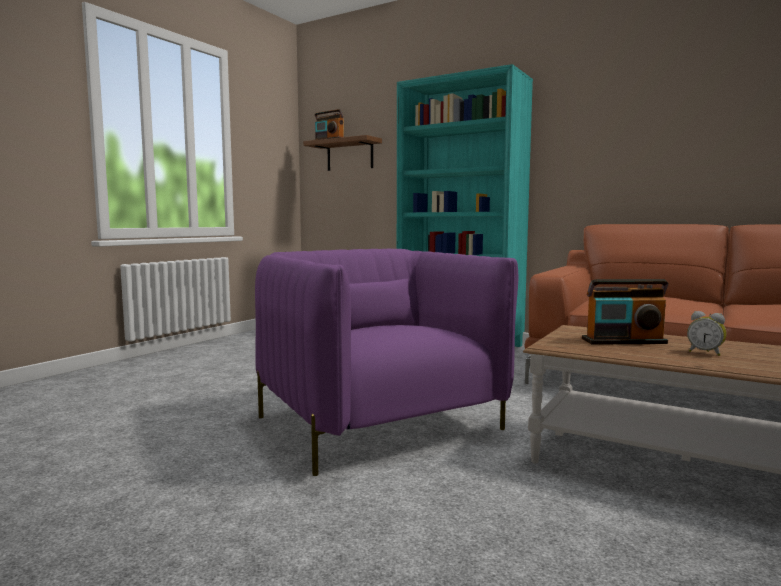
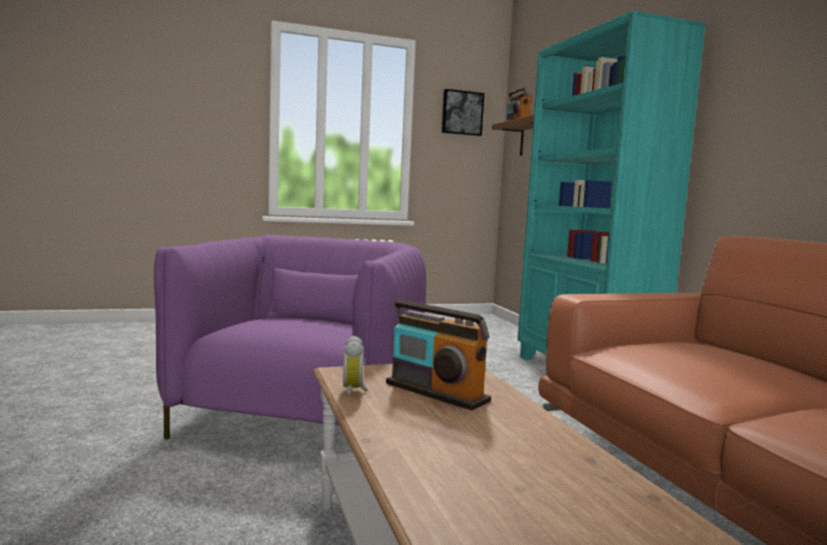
camera: 40 degrees right, 0 degrees up
alarm clock [687,311,727,356] -> alarm clock moved to [343,336,367,397]
none -> picture [442,89,484,136]

